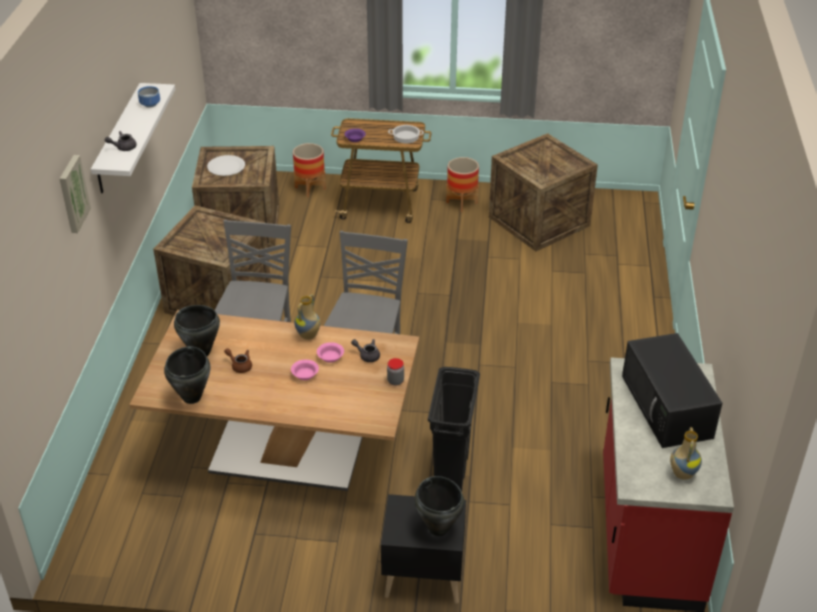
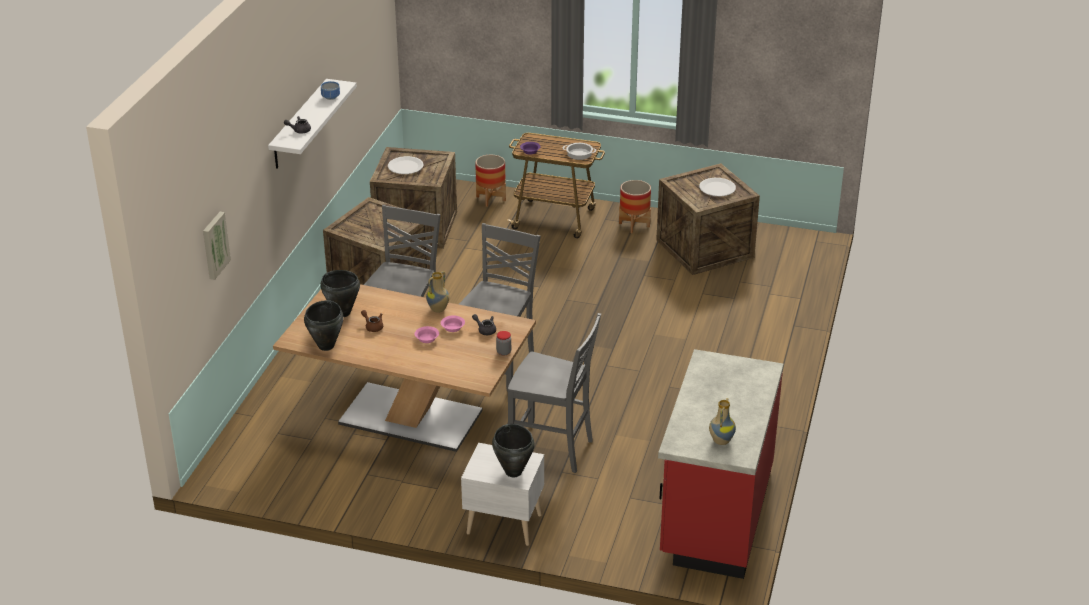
camera: 10 degrees right, 5 degrees down
picture [59,155,91,233] -> picture moved to [203,212,231,280]
black nightstand [381,494,466,604] -> white nightstand [461,443,544,546]
black trash can [428,367,480,492] -> grey chair [508,313,601,473]
black microwave [622,333,722,448] -> none
none -> white plate [699,178,736,196]

